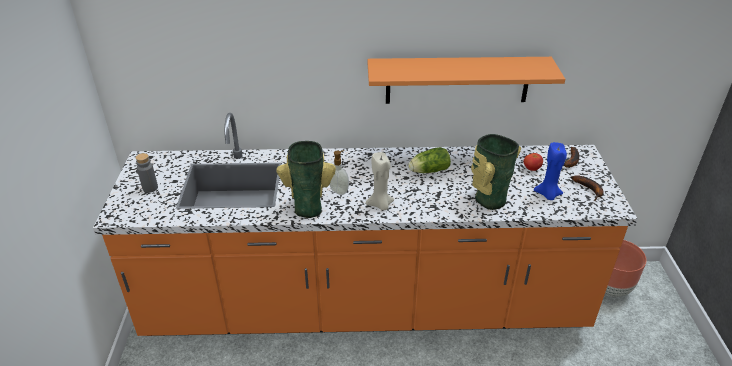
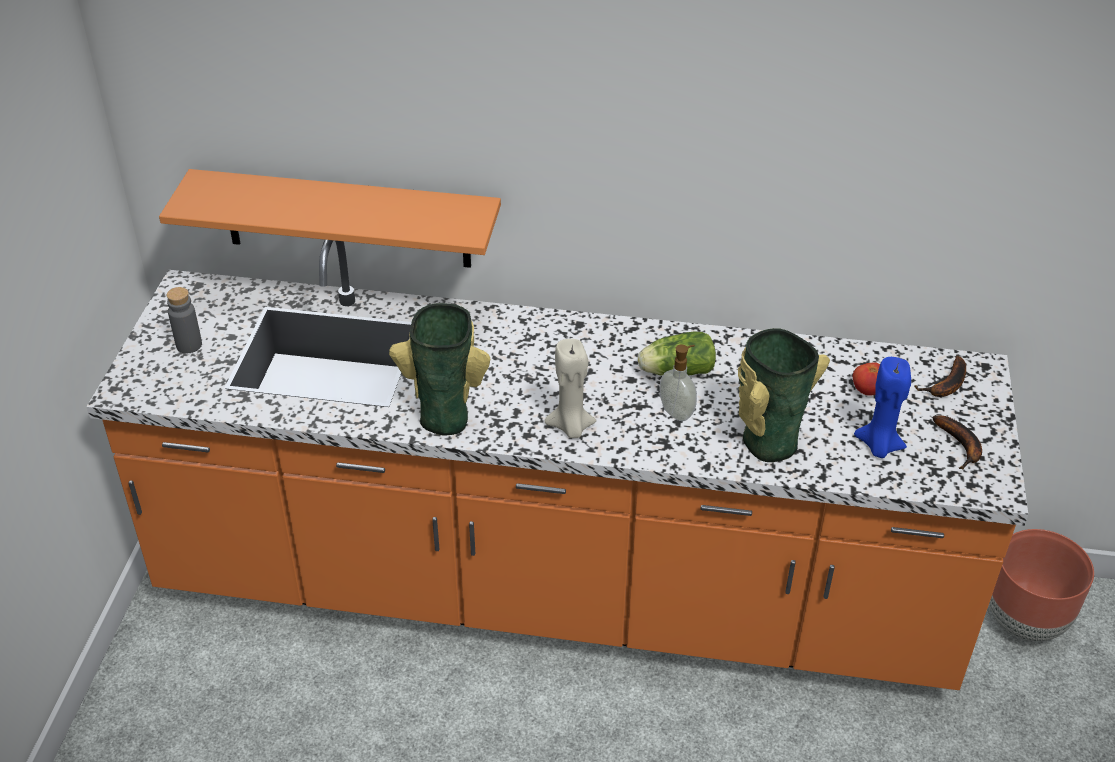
camera: 10 degrees right, 5 degrees up
soap dispenser [330,150,349,195] -> soap dispenser moved to [659,345,697,421]
orange shelf [368,57,565,104] -> orange shelf moved to [159,169,501,268]

